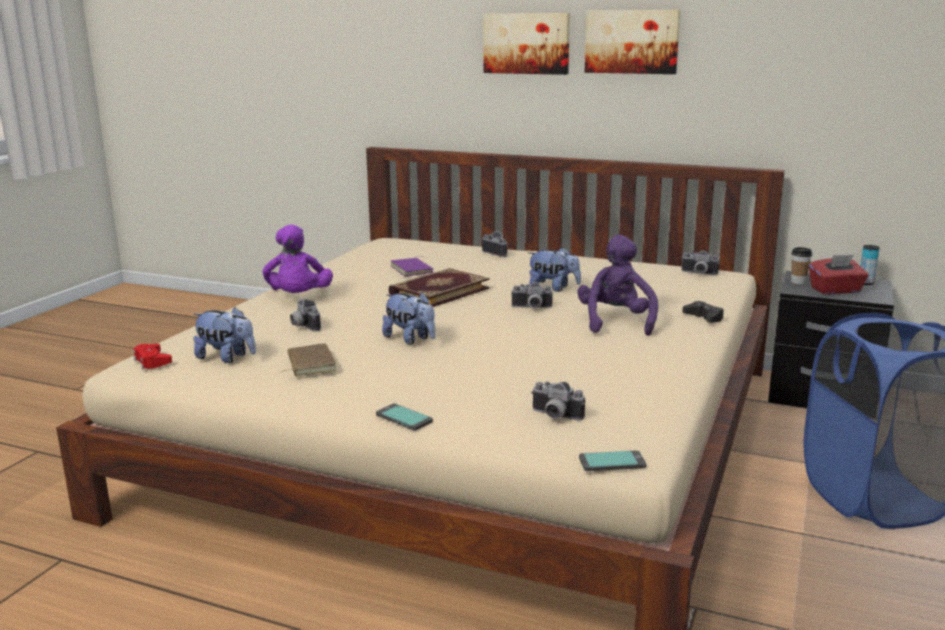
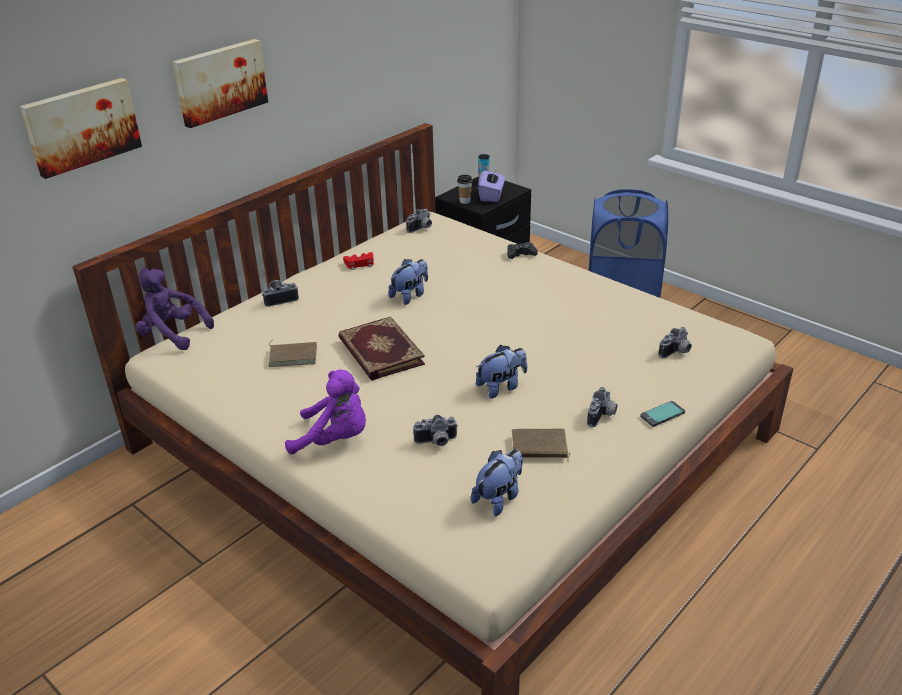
camera: 70 degrees left, 15 degrees up
red game controller [133,344,172,369] -> red game controller moved to [343,252,374,270]
purple book [391,256,433,277] -> brown book [269,340,317,367]
camera [511,282,553,308] -> camera moved to [587,387,618,427]
purple plush toy [577,235,658,336] -> purple plush toy moved to [136,267,214,350]
phone [579,450,646,471] -> none
picture [585,10,681,74] -> picture moved to [20,78,142,179]
red tissue box [809,255,869,294] -> purple tissue box [478,168,505,202]

